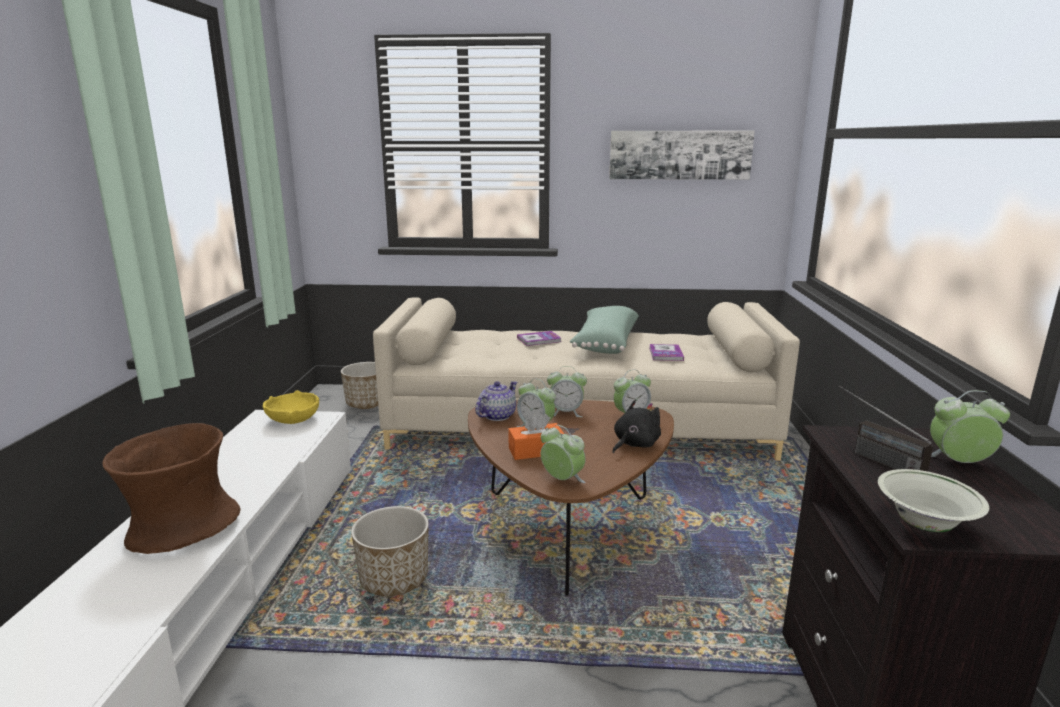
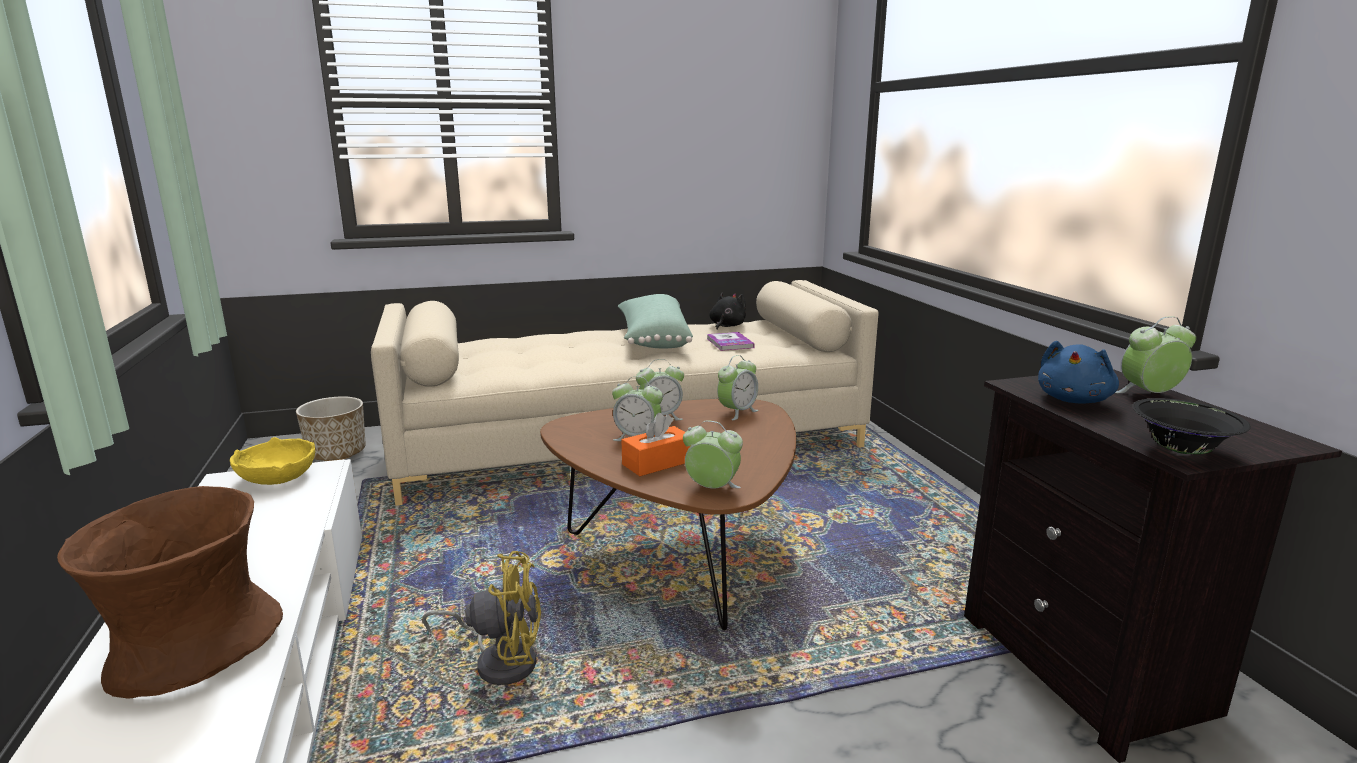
camera: 20 degrees left, 0 degrees up
planter [351,506,429,596] -> yellow fan [422,551,541,685]
teapot [475,381,517,421] -> none
book [517,331,561,346] -> none
picture [609,131,755,180] -> none
black plush toy [612,400,661,453] -> black plush toy moved to [709,293,746,330]
radio [839,386,933,471] -> blue plush toy [1038,341,1119,404]
white bowl [878,469,989,532] -> black bowl [1132,398,1251,454]

